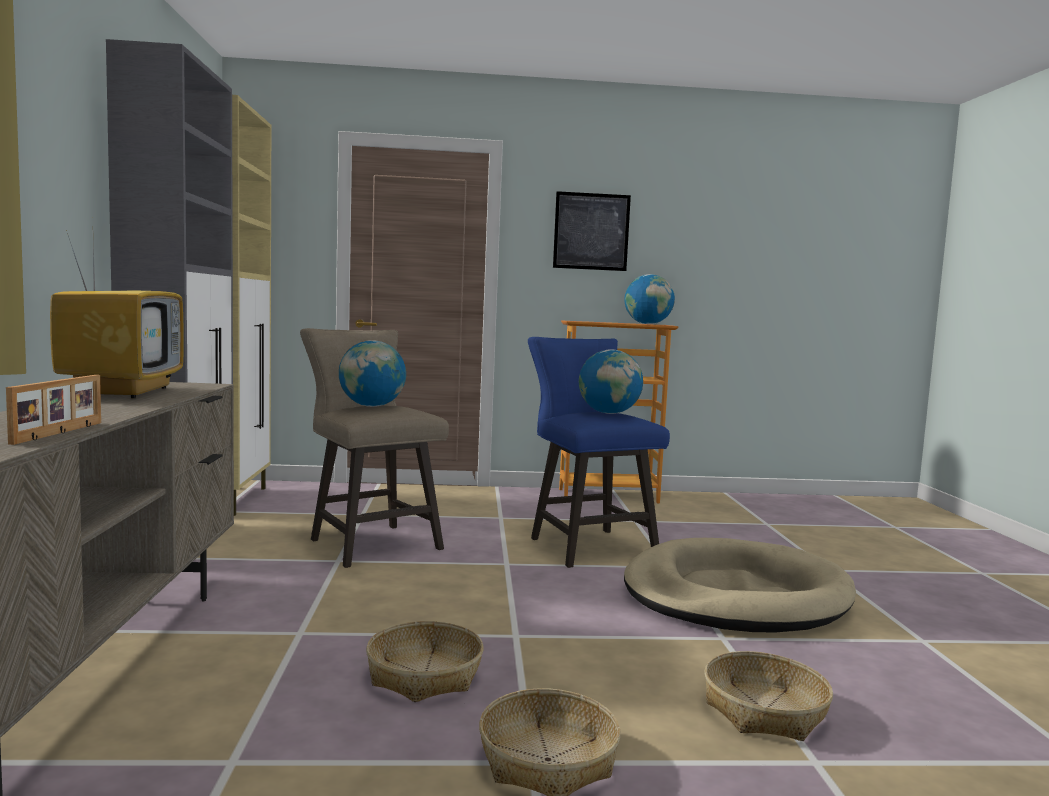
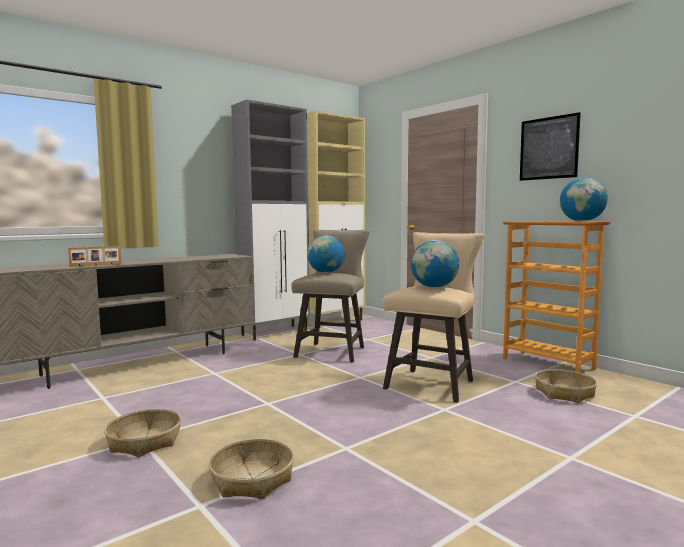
camera: 55 degrees right, 0 degrees up
television [50,230,184,399] -> none
basket [366,621,483,702] -> basket moved to [535,369,597,403]
blue stool [528,337,670,568] -> beige stool [383,232,484,403]
beige dog bed [624,538,856,633] -> none

